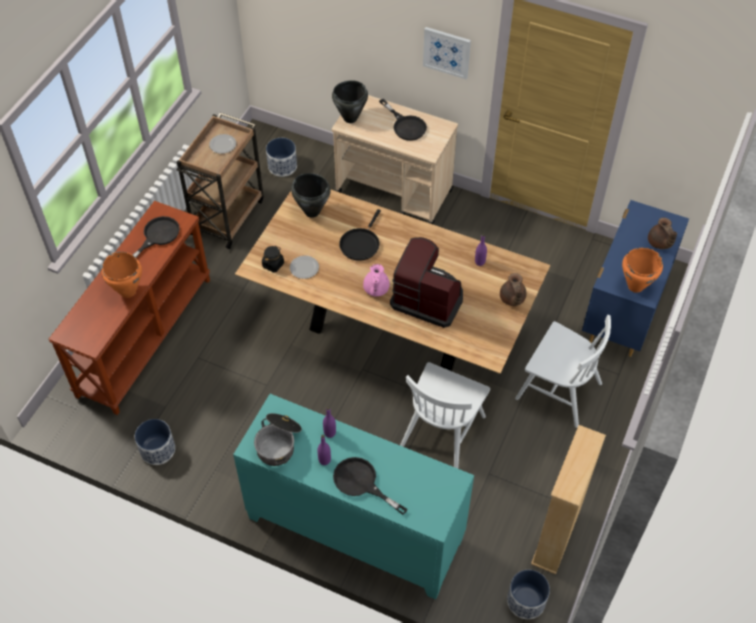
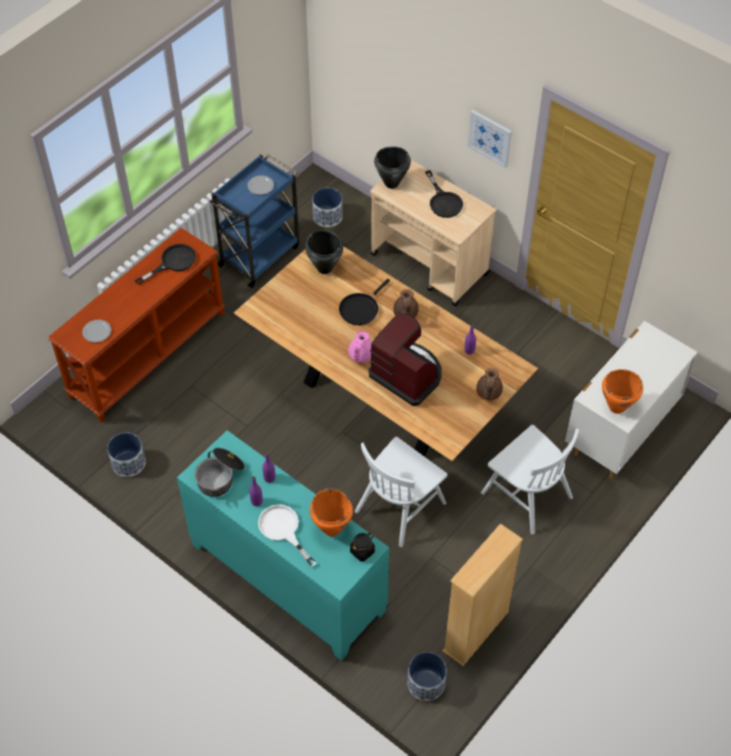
camera: 15 degrees right, 0 degrees up
orange cooking pot [102,252,142,298] -> orange cooking pot moved to [310,488,353,537]
brown cart [176,113,264,249] -> blue cart [209,154,299,288]
black jar [262,246,284,272] -> black jar moved to [350,533,375,562]
plate [290,256,319,279] -> plate moved to [82,320,111,343]
black frying pan [333,457,408,515] -> white frying pan [258,504,316,567]
blue dresser [582,200,689,357] -> white dresser [565,321,697,478]
brown teapot [648,218,677,249] -> brown teapot moved to [393,289,419,318]

